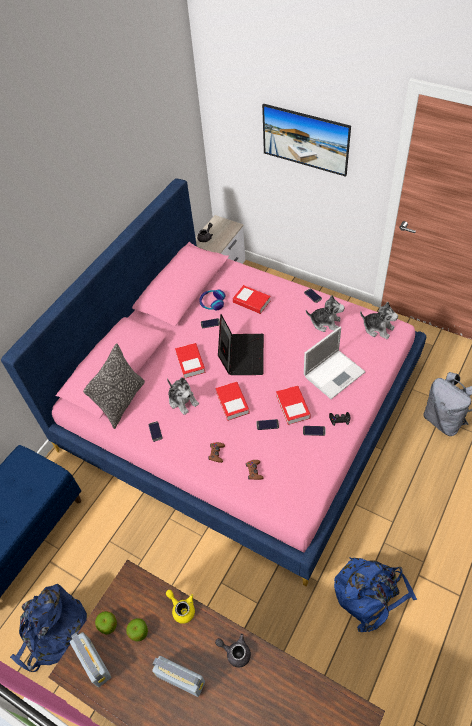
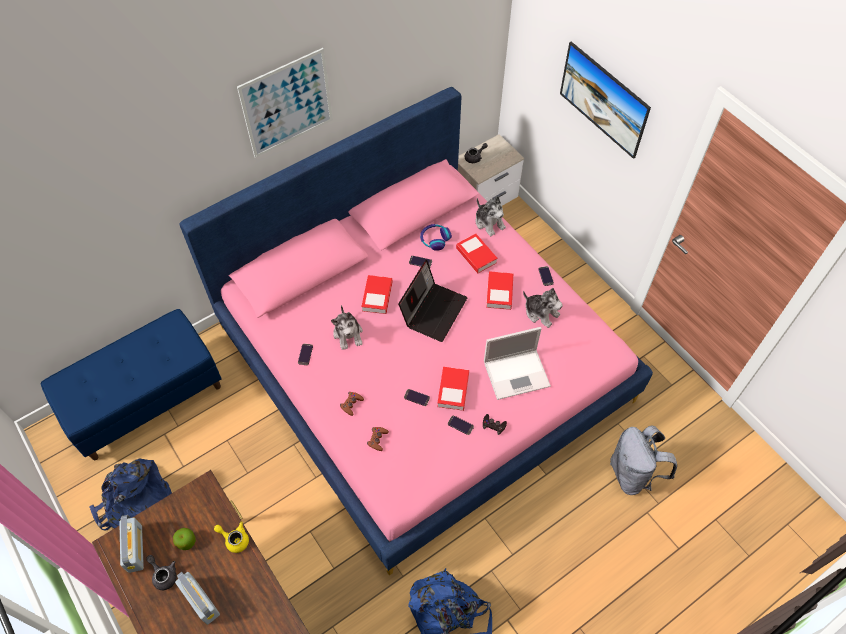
camera: 20 degrees right, 5 degrees up
pillow [83,343,145,429] -> none
apple [95,611,117,635] -> none
yellow teapot [166,590,195,624] -> yellow teapot turned 45 degrees counterclockwise [214,522,249,553]
book [215,382,250,421] -> book moved to [486,271,513,310]
grey teapot [215,634,251,668] -> grey teapot moved to [146,555,177,590]
plush toy [360,302,398,339] -> plush toy moved to [476,196,506,236]
none -> picture [237,48,333,158]

